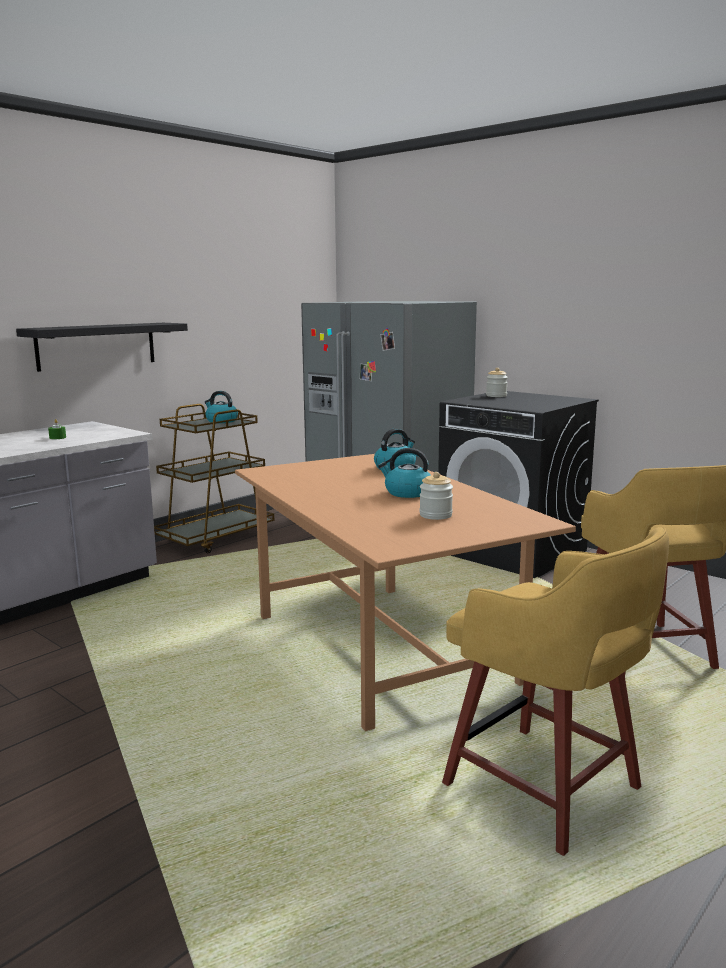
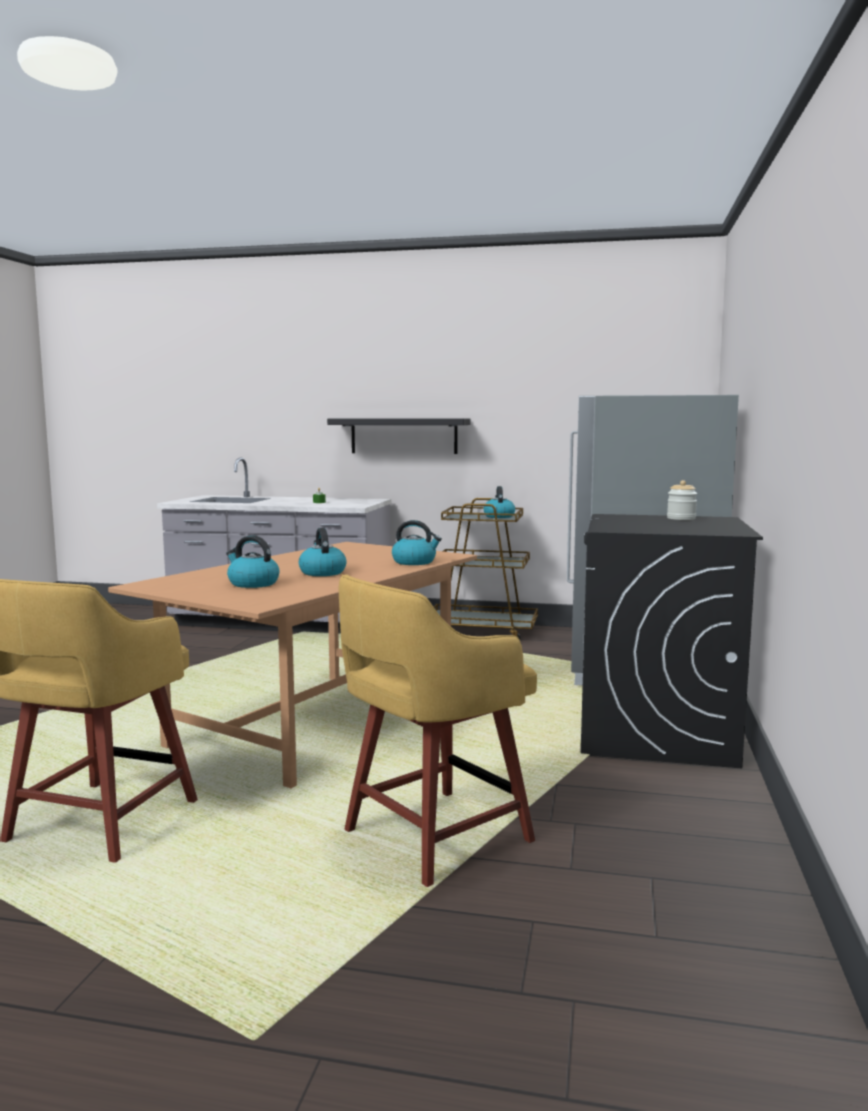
camera: 60 degrees right, 5 degrees down
jar [419,472,453,520] -> kettle [226,536,279,588]

